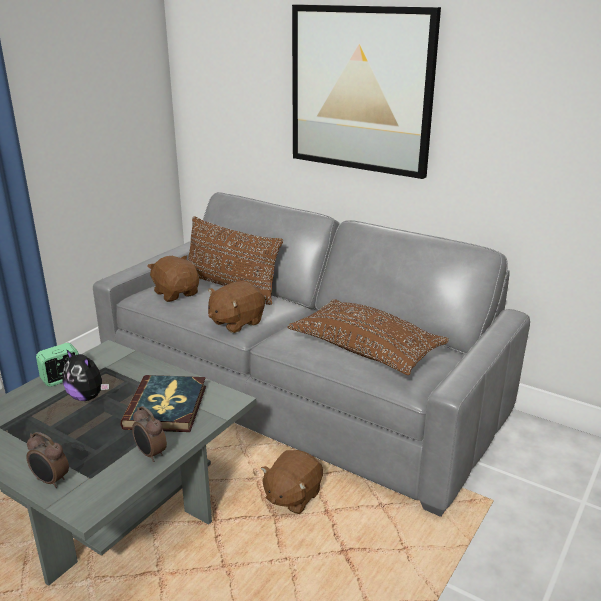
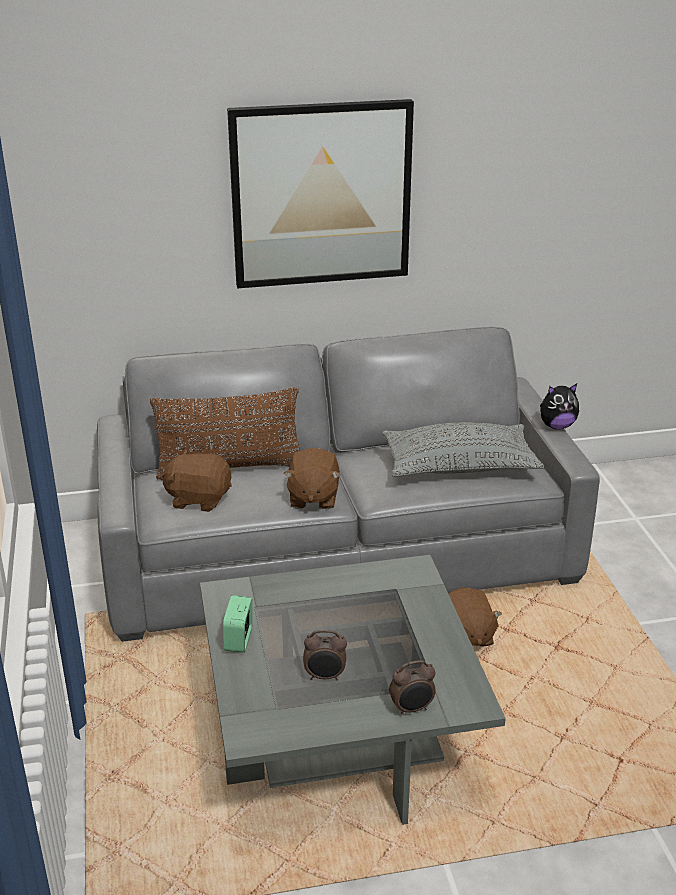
camera: 45 degrees left, 5 degrees up
plush toy [62,349,109,401] -> plush toy moved to [540,383,579,430]
book [120,375,206,432] -> none
alarm clock [132,406,167,462] -> alarm clock moved to [303,630,347,681]
brown pillow [287,299,449,375] -> grey pillow [382,422,544,477]

